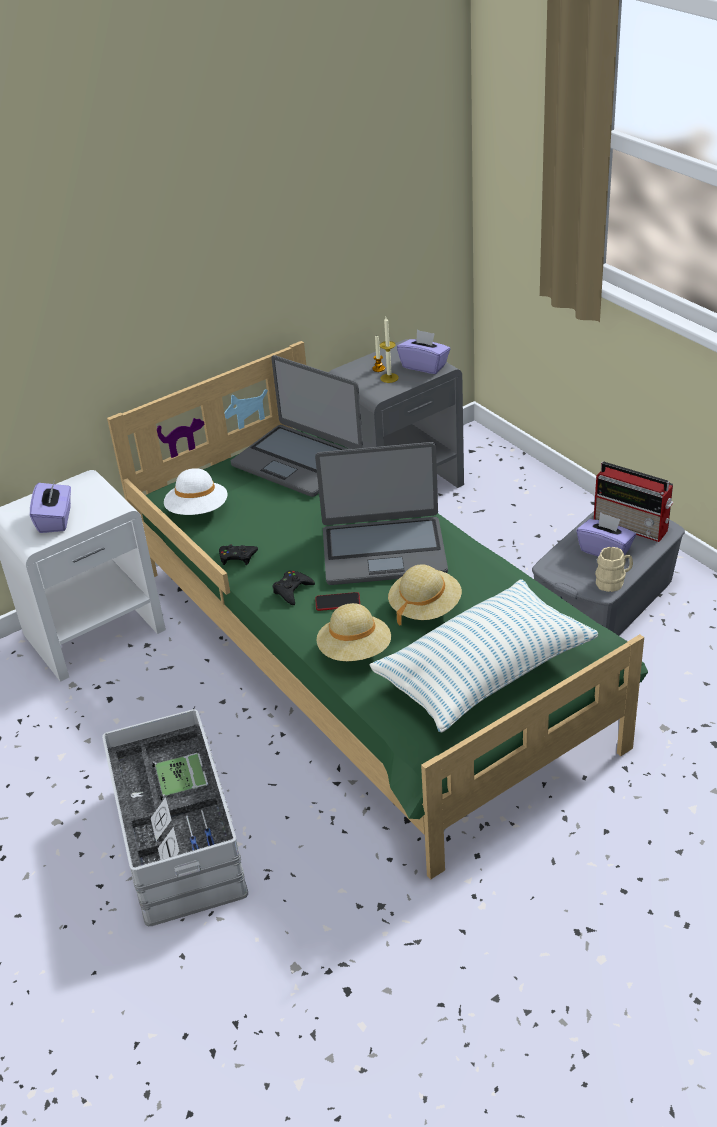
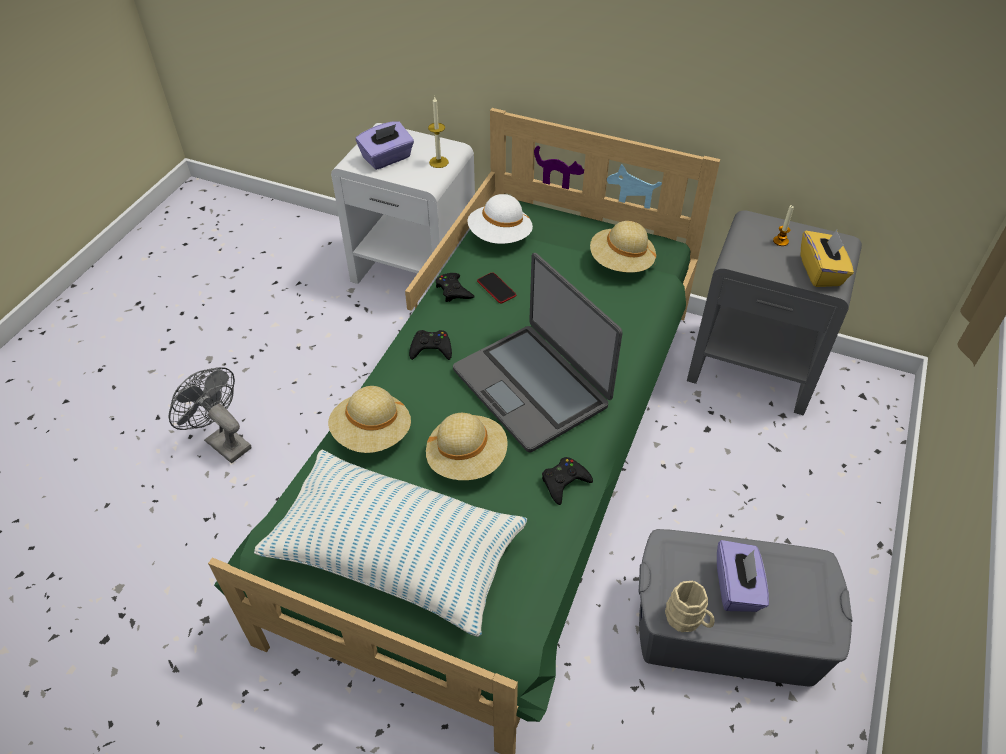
camera: 55 degrees right, 10 degrees up
grey storage box [102,709,248,926] -> grey fan [169,367,252,463]
laptop [231,355,363,497] -> beige hat [590,221,656,273]
phone [315,592,360,611] -> phone moved to [477,272,516,303]
candle [380,317,399,383] -> candle moved to [428,96,449,168]
purple tissue box [397,330,450,374] -> yellow tissue box [800,230,854,287]
radio [594,462,674,542] -> none
none -> black game controller [542,457,593,505]

